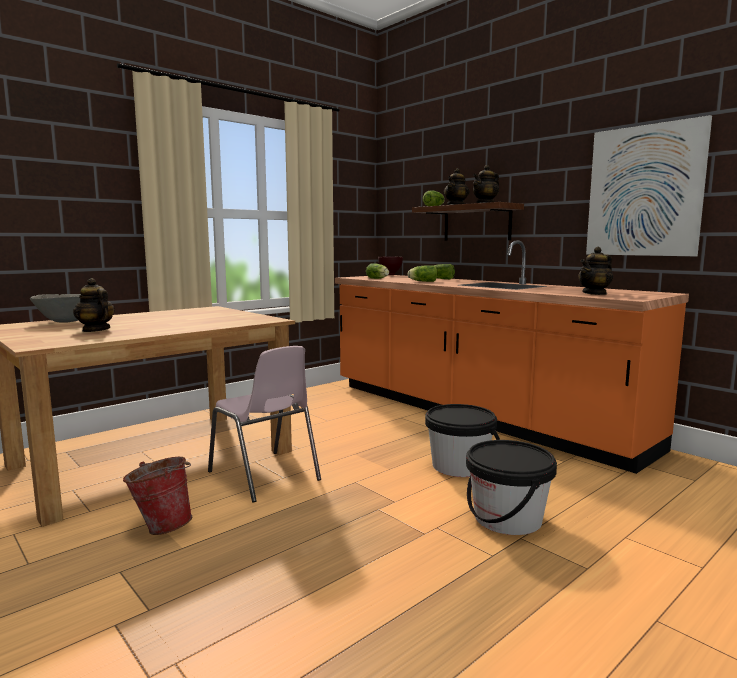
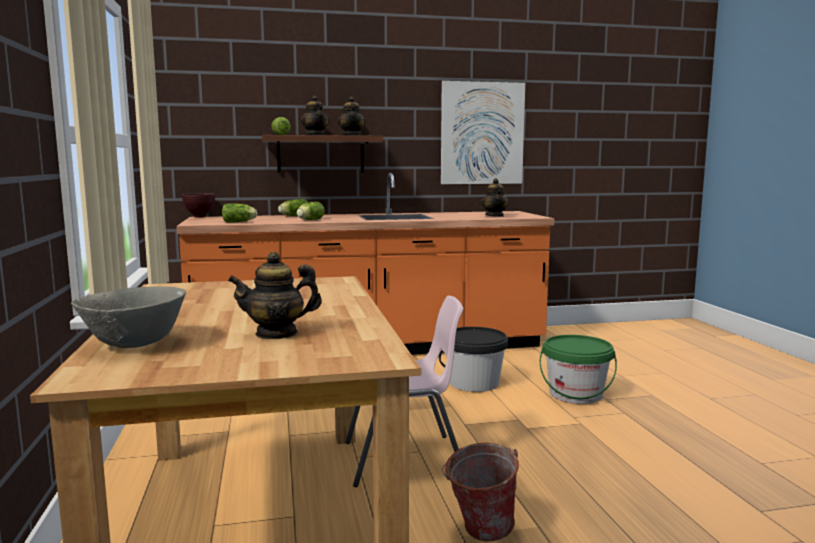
camera: 60 degrees left, 0 degrees up
black bucket [466,440,557,535] -> green bucket [540,335,617,404]

